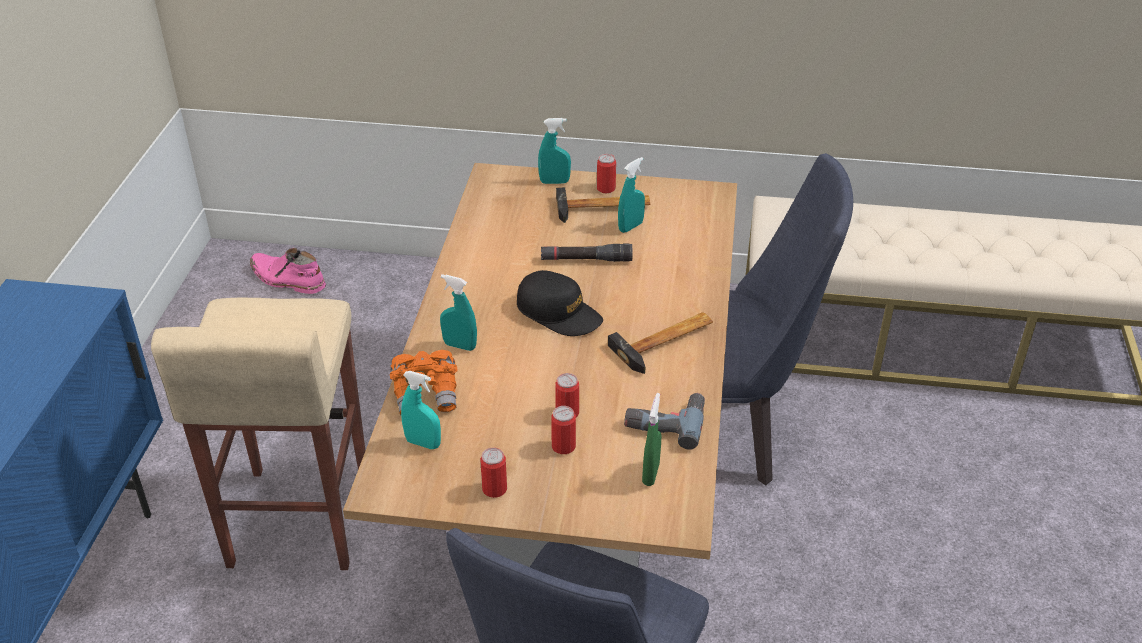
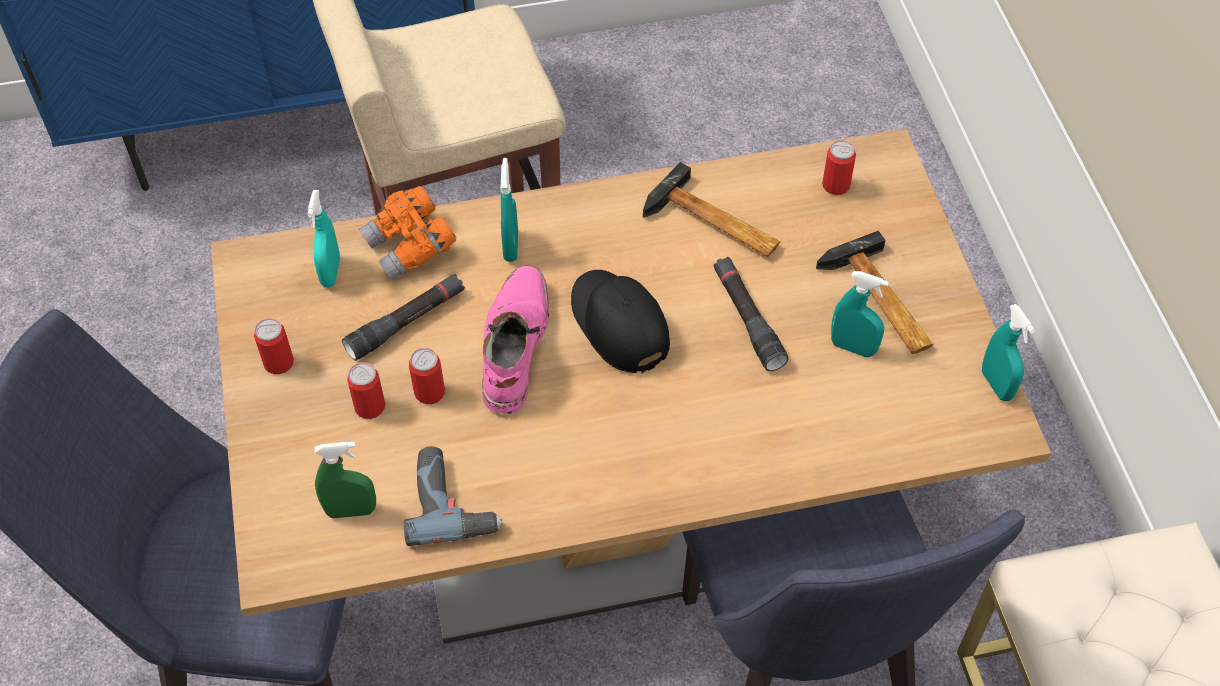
camera: 70 degrees right, 15 degrees up
pink boot [250,248,326,294] -> pink boot moved to [482,266,549,414]
black cap [517,270,603,336] -> black cap turned 135 degrees clockwise [571,270,670,374]
turquoise spray bottle [538,118,571,184] -> turquoise spray bottle moved to [982,304,1035,401]
can [597,154,616,193] -> can moved to [822,140,856,195]
hammer [608,312,713,374] -> hammer moved to [643,162,781,257]
none -> black flashlight [342,274,465,361]

